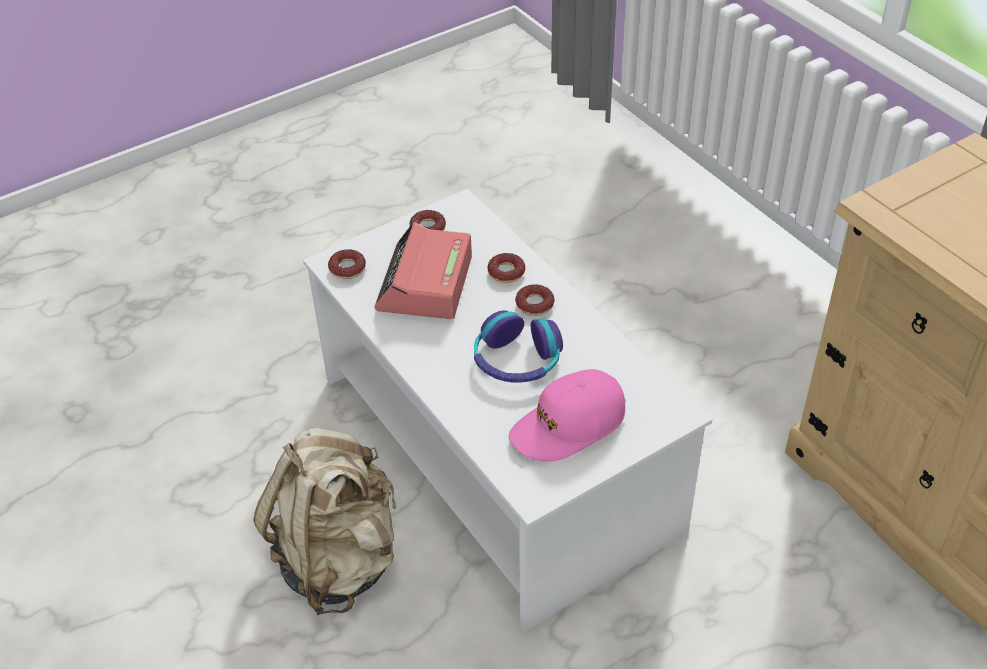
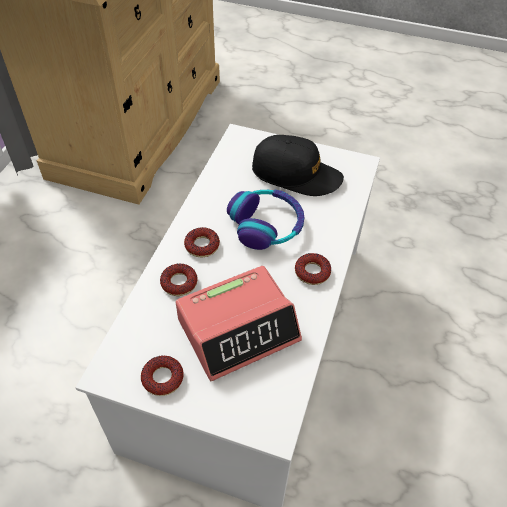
camera: 130 degrees left, 5 degrees up
beige backpack [253,428,397,615] -> none
donut [328,249,366,279] -> donut moved to [295,253,331,285]
pink cap [509,369,626,462] -> black cap [252,135,344,196]

